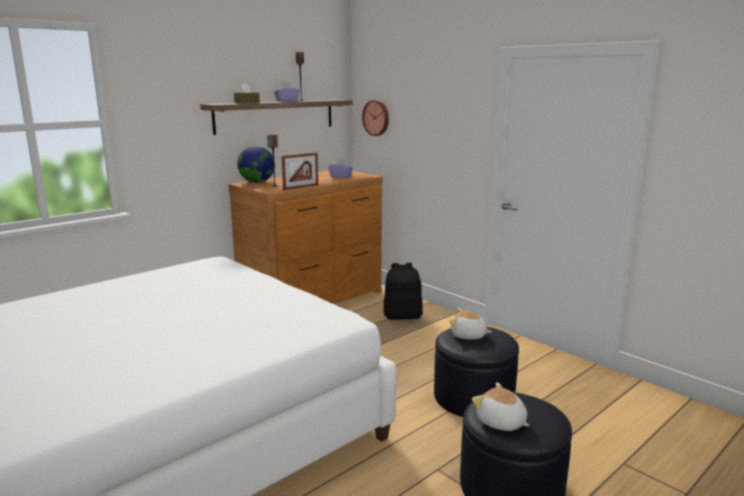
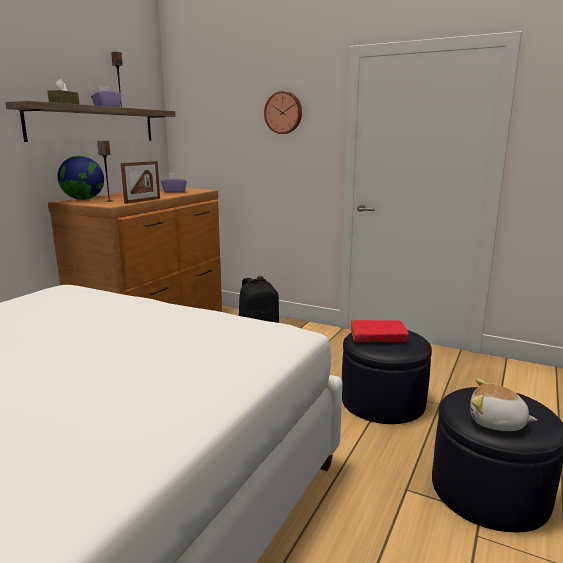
camera: 20 degrees left, 0 degrees up
wall clock [362,100,389,136] -> wall clock moved to [264,91,302,134]
plush toy [449,308,492,340] -> red book [351,320,409,342]

